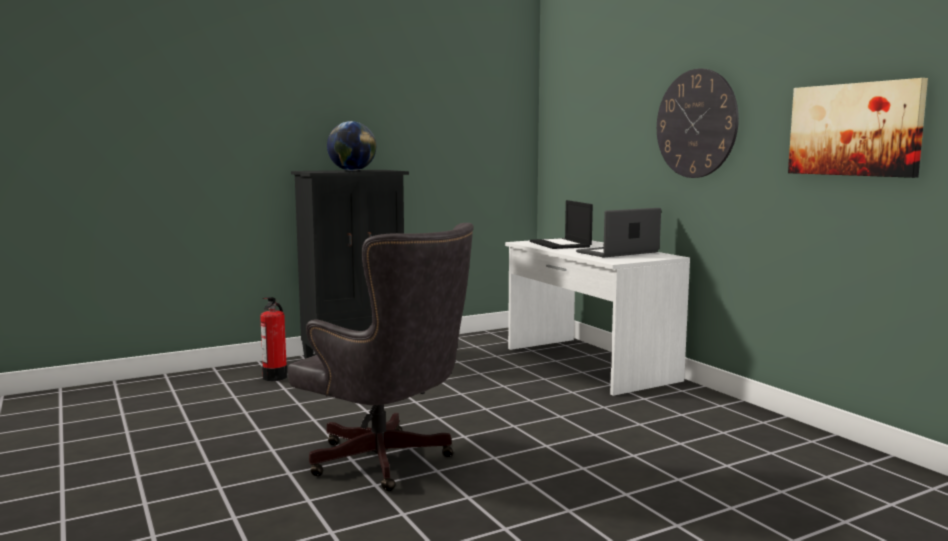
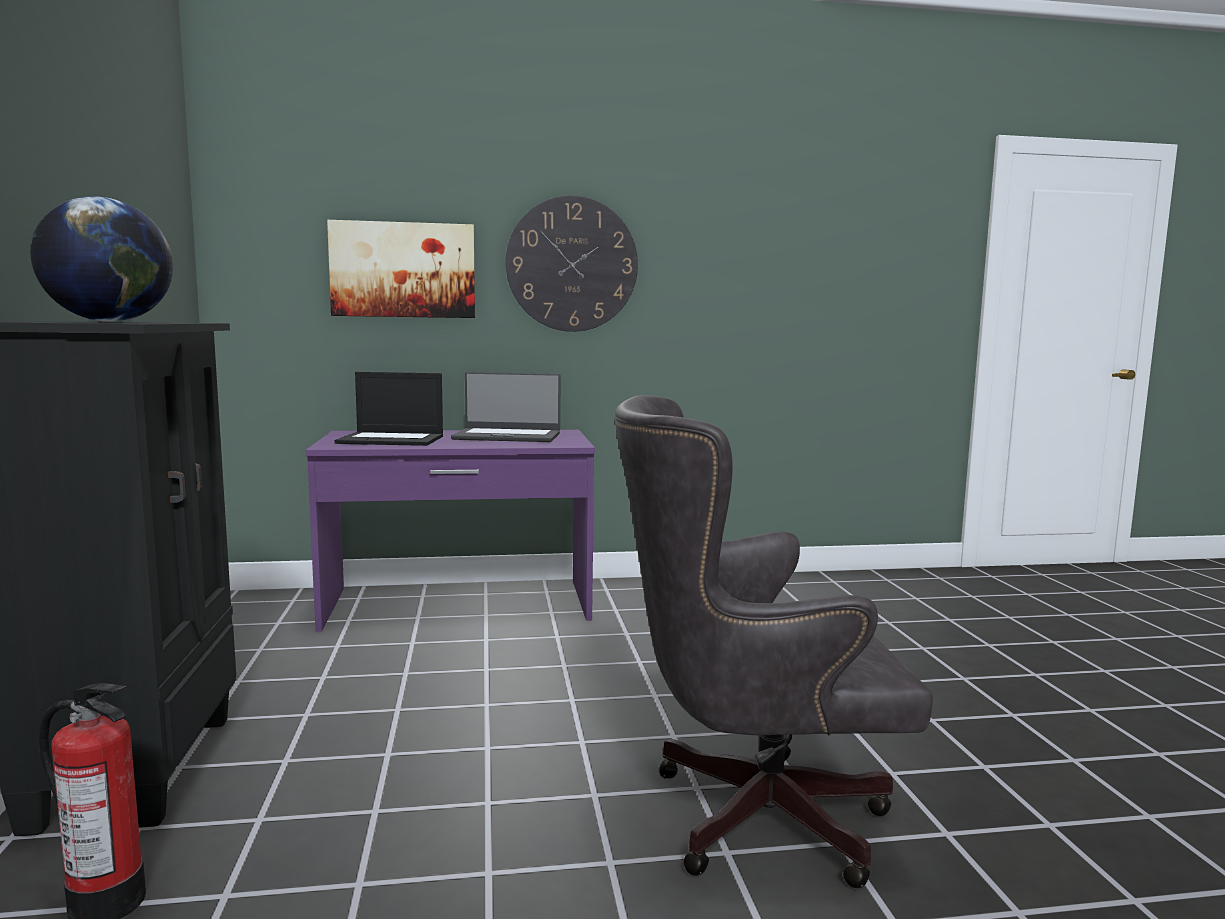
camera: 70 degrees left, 0 degrees up
grey office chair [288,223,474,491] -> grey office chair turned 150 degrees counterclockwise [614,395,933,888]
white desk [505,238,690,396] -> purple desk [306,430,595,632]
laptop [576,208,661,258] -> laptop turned 75 degrees counterclockwise [451,372,560,442]
picture [788,78,928,178] -> picture moved to [327,220,475,318]

